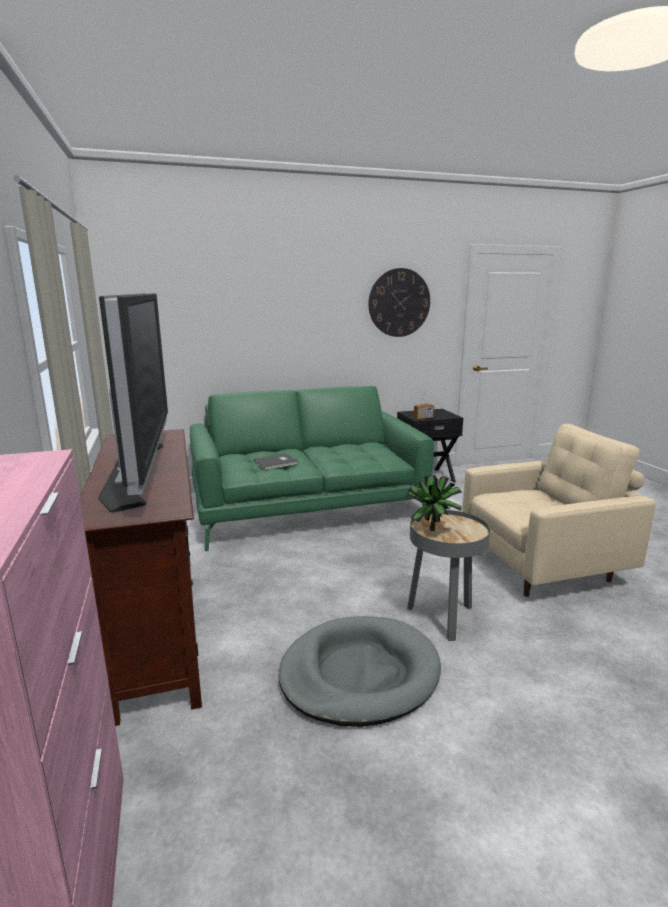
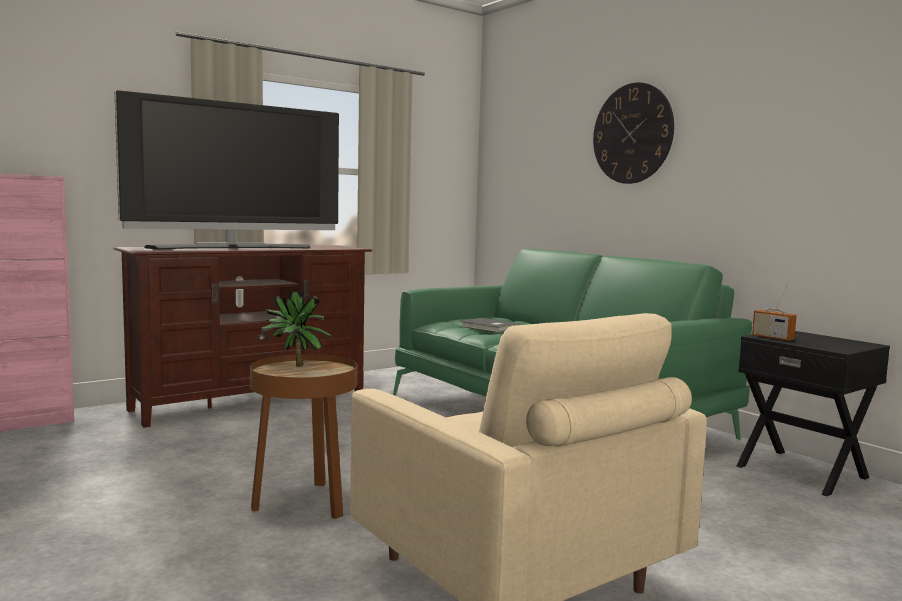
camera: 70 degrees right, 10 degrees down
grey dog bed [278,616,441,727] -> none
wall clock [368,268,430,337] -> wall clock moved to [593,82,674,184]
grey side table [407,510,490,641] -> brown side table [250,354,357,519]

